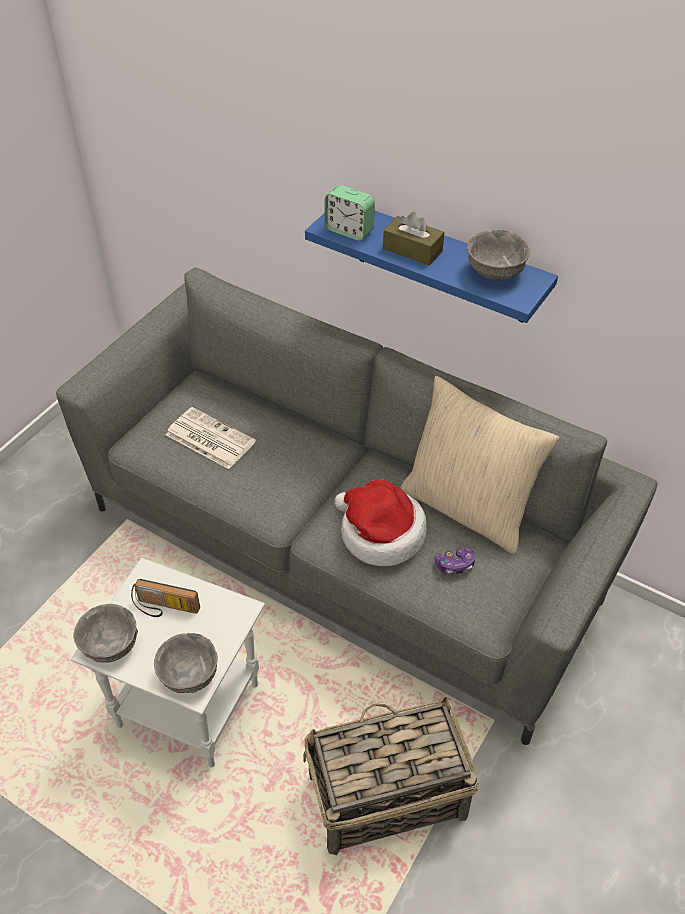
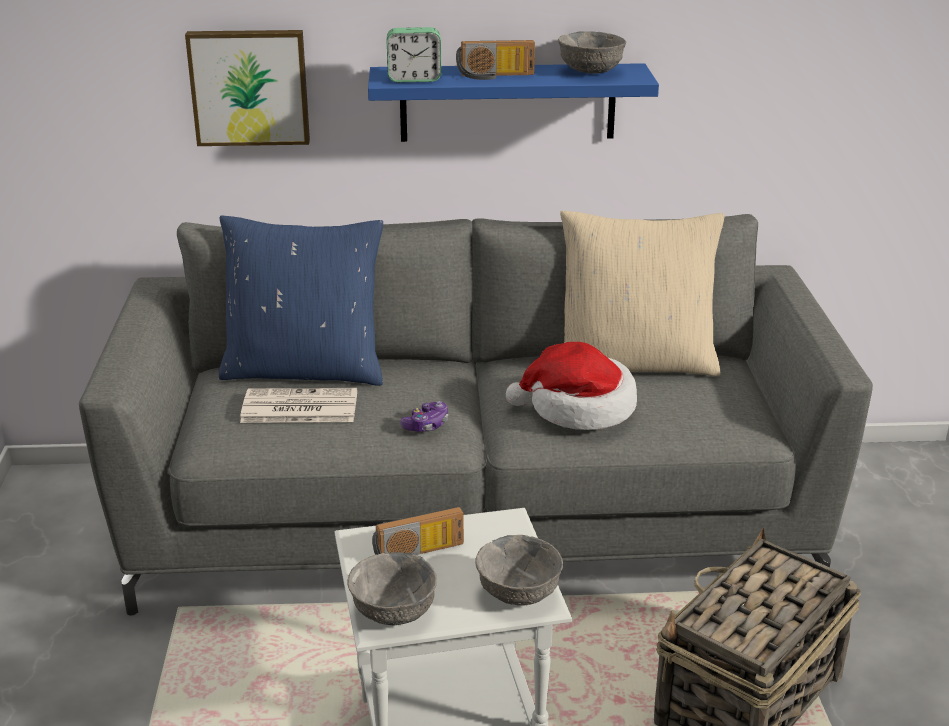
camera: 35 degrees left, 20 degrees down
brown tissue box [383,212,444,266] -> radio [456,40,535,80]
game controller [435,547,475,575] -> game controller moved to [400,401,448,432]
none -> picture [185,30,310,146]
none -> blue pillow [219,216,383,386]

